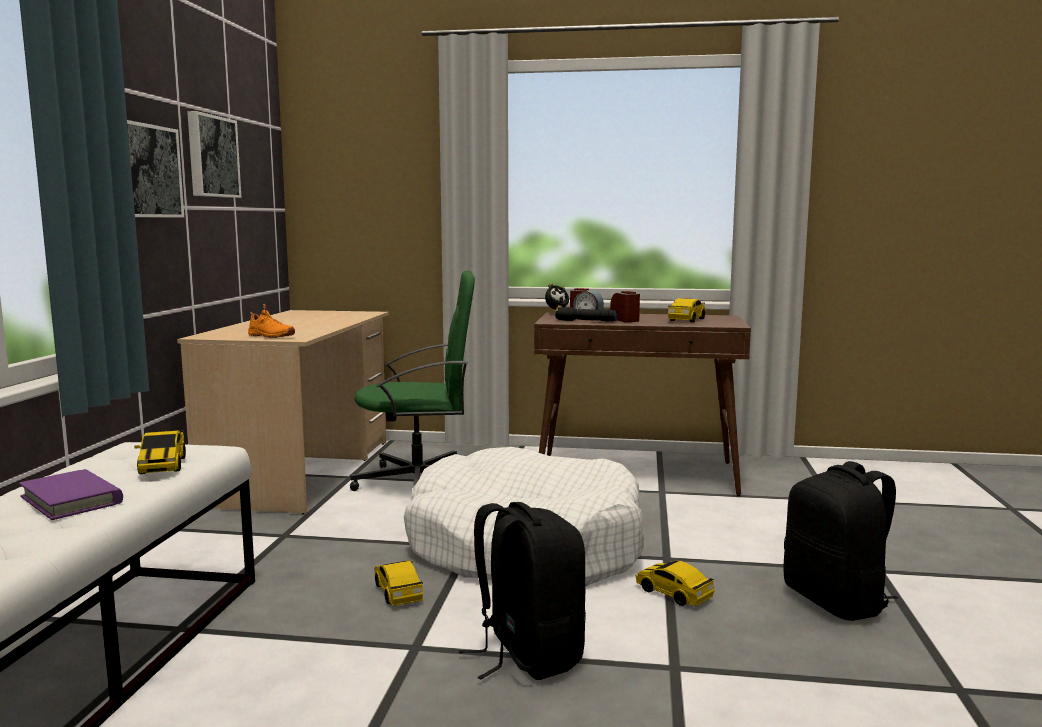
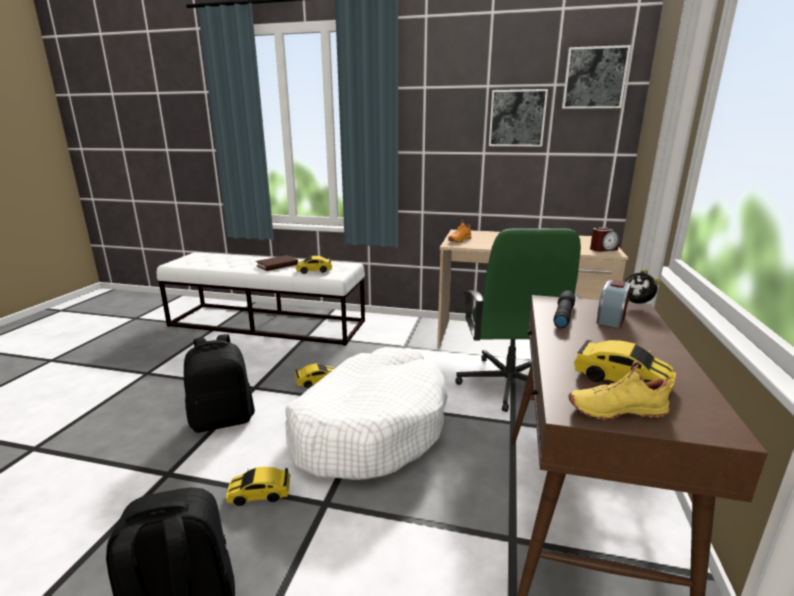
camera: 95 degrees right, 10 degrees up
purple book [19,469,123,520] -> brown book [256,255,298,271]
picture [127,120,184,217] -> picture moved to [562,45,631,109]
alarm clock [610,291,640,322] -> alarm clock moved to [590,227,620,252]
toy car [636,561,715,606] -> toy car turned 150 degrees counterclockwise [226,467,290,506]
none -> yellow shoe [569,361,675,419]

